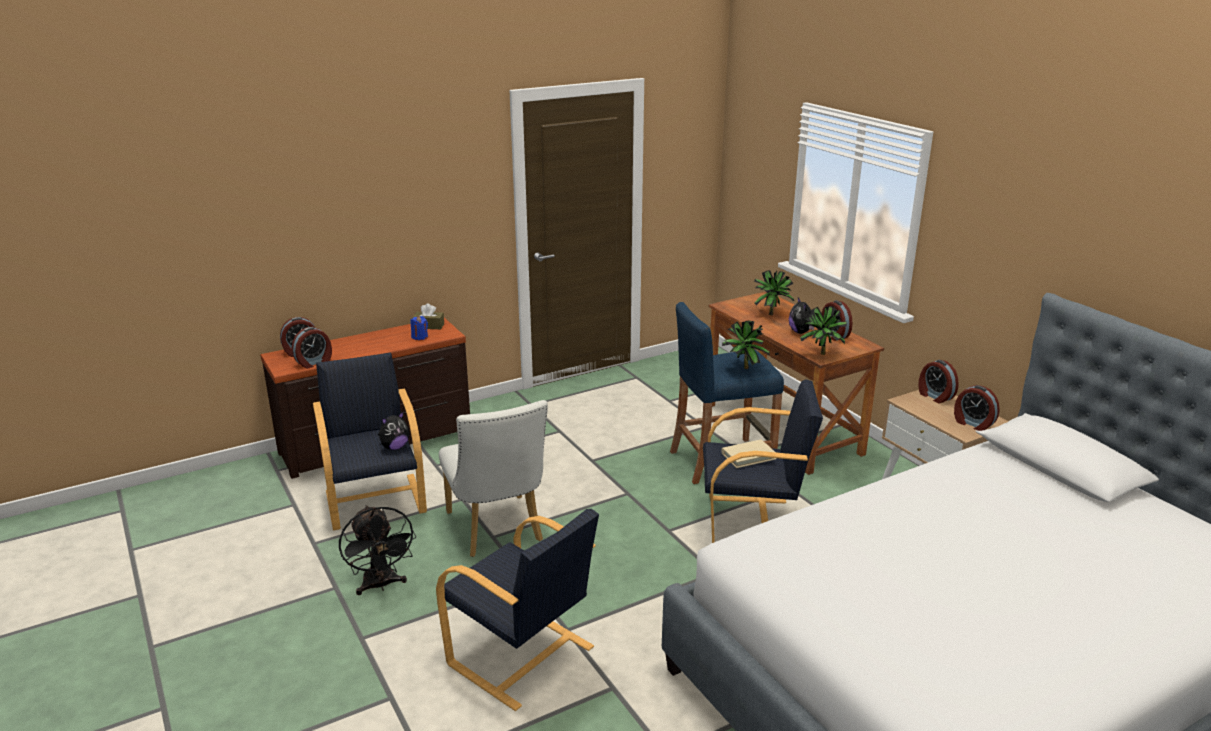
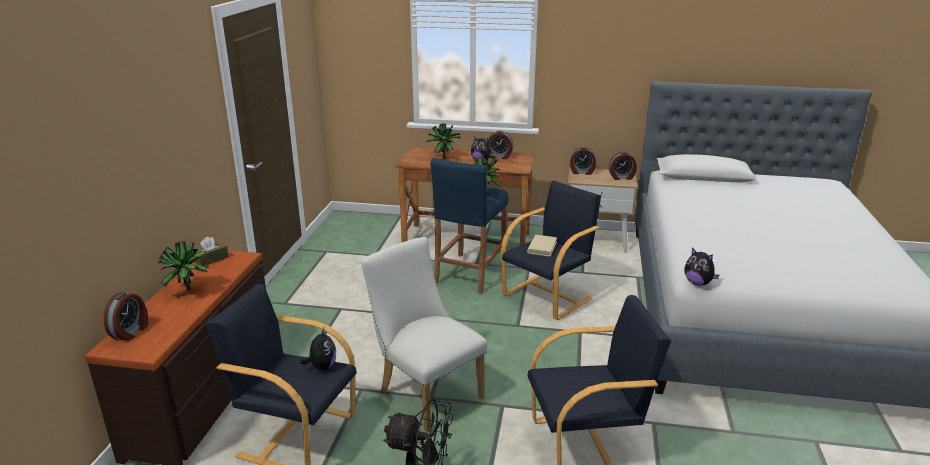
camera: 50 degrees left, 0 degrees up
alarm clock [292,327,332,369] -> none
blue candle [410,316,428,340] -> none
white chair [439,400,548,557] -> white chair turned 150 degrees counterclockwise [362,237,487,432]
potted plant [800,307,847,355] -> potted plant moved to [158,241,209,291]
none -> plush toy [684,248,720,286]

